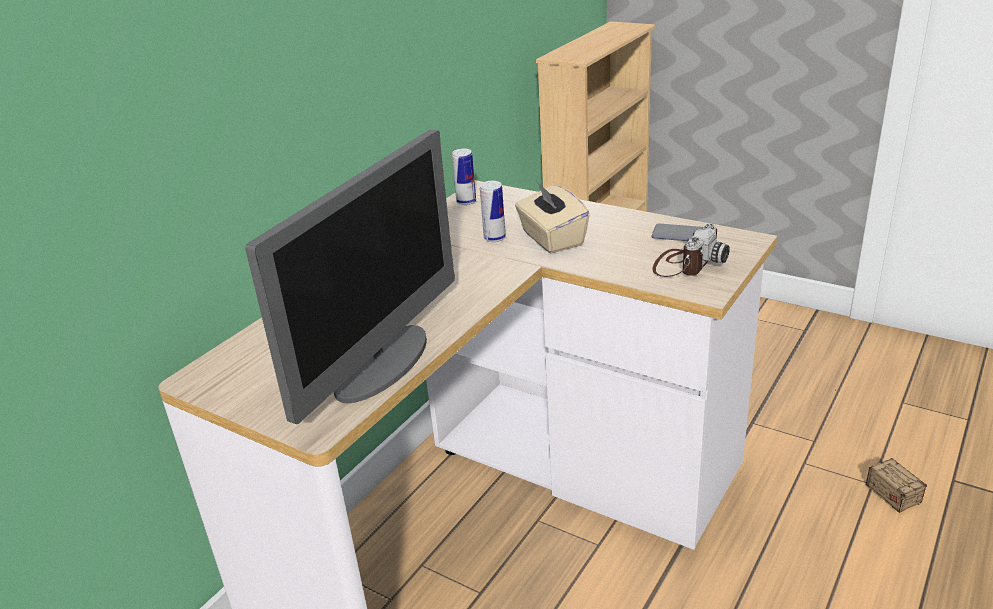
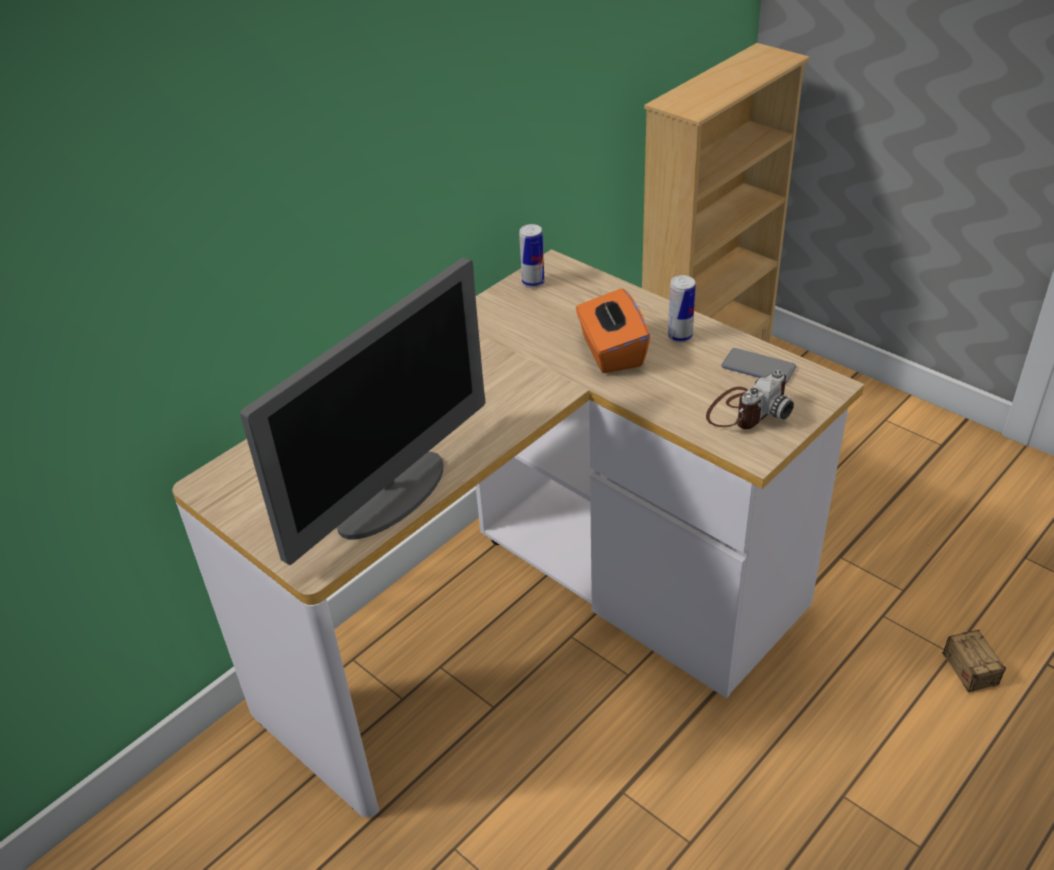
camera: 10 degrees right, 10 degrees up
can [480,181,506,242] -> can moved to [668,275,696,343]
beige tissue box [515,180,590,254] -> orange tissue box [576,288,650,373]

